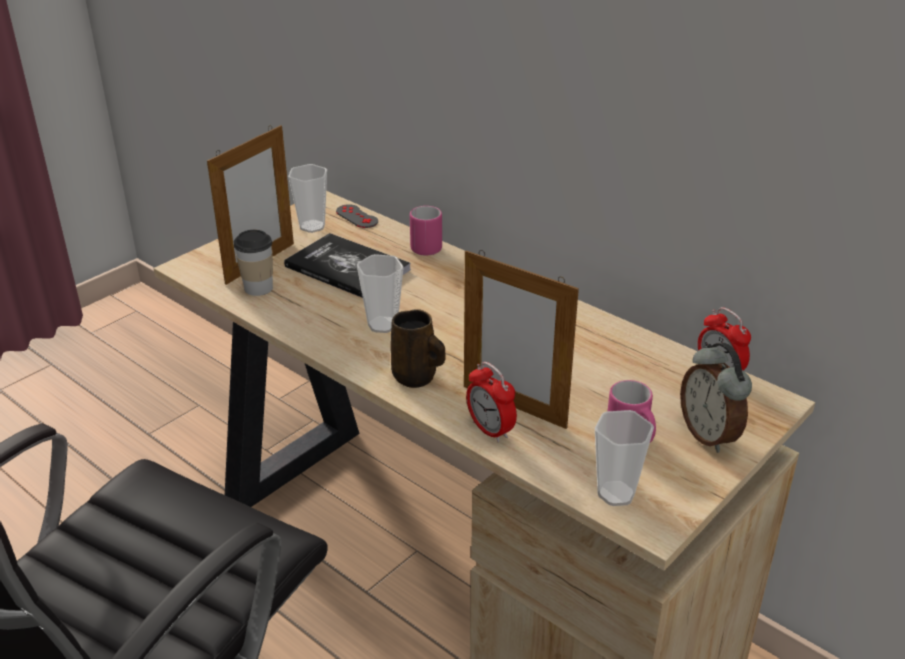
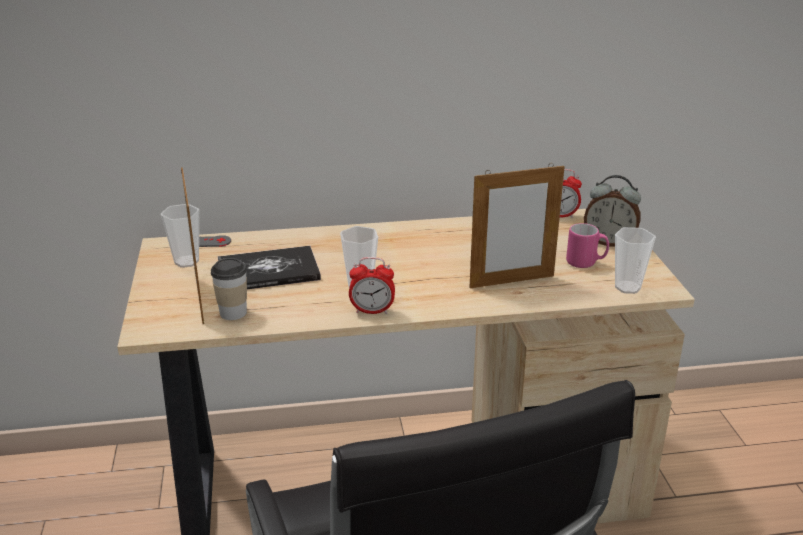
camera: 50 degrees left, 5 degrees down
brown mug [390,309,445,388] -> none
pink mug [410,206,442,256] -> none
alarm clock [466,362,517,443] -> alarm clock moved to [349,257,395,314]

